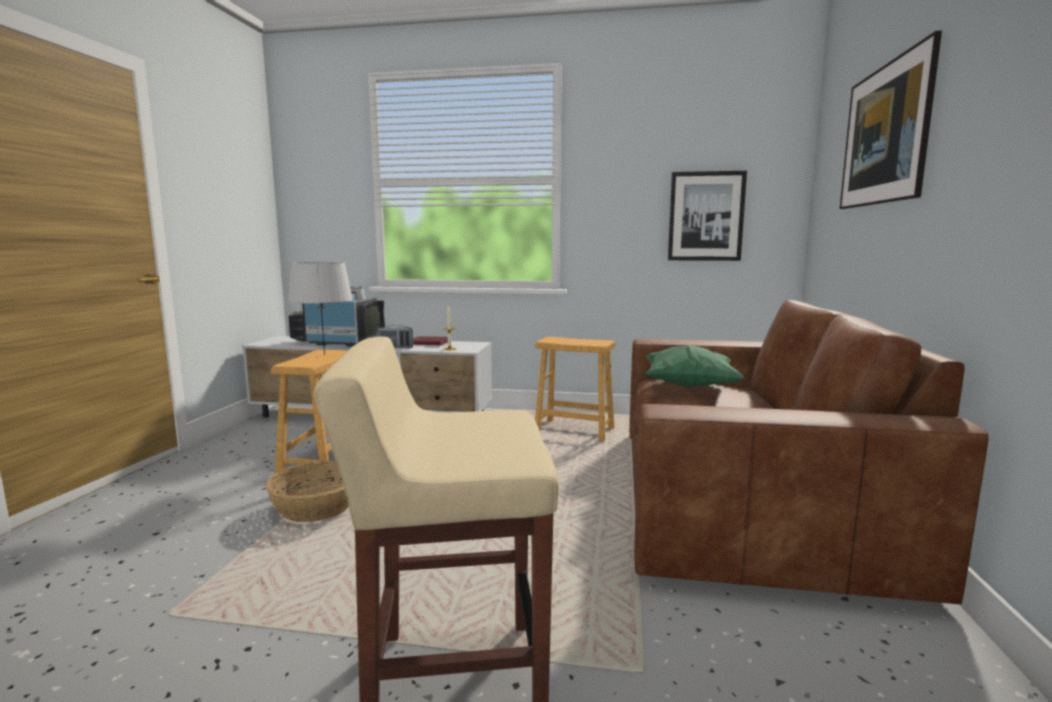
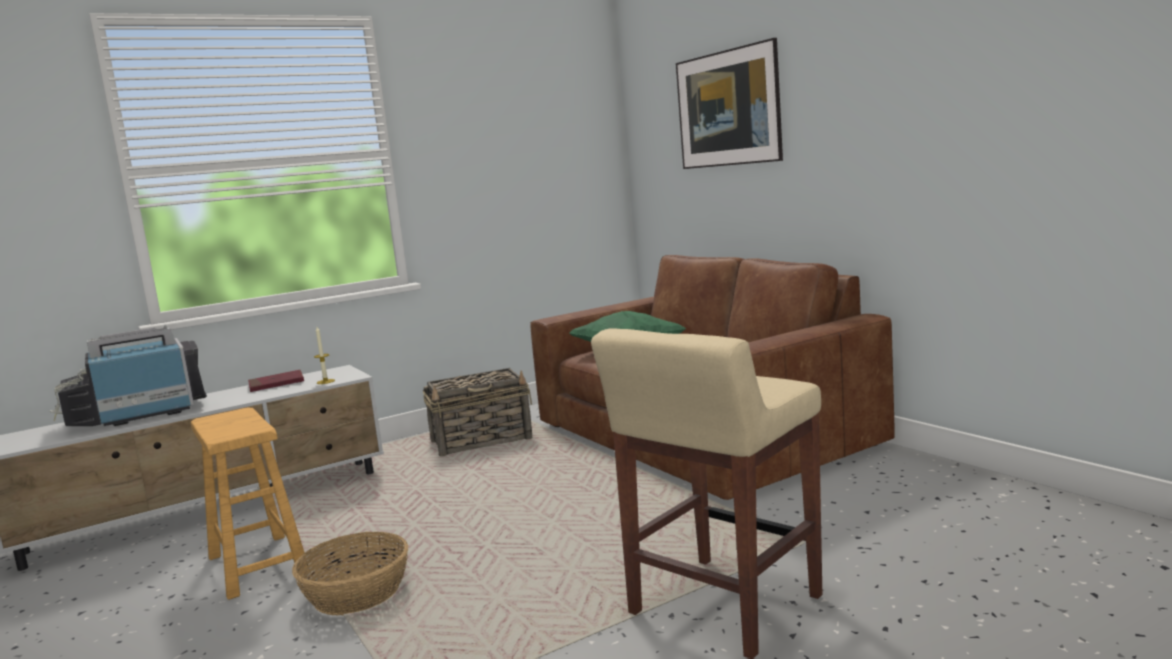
camera: 40 degrees left, 0 degrees up
grey table lamp [288,262,353,355] -> none
radio [377,325,413,348] -> none
brown stool [535,337,616,442] -> basket [423,368,532,456]
picture [668,171,747,261] -> none

